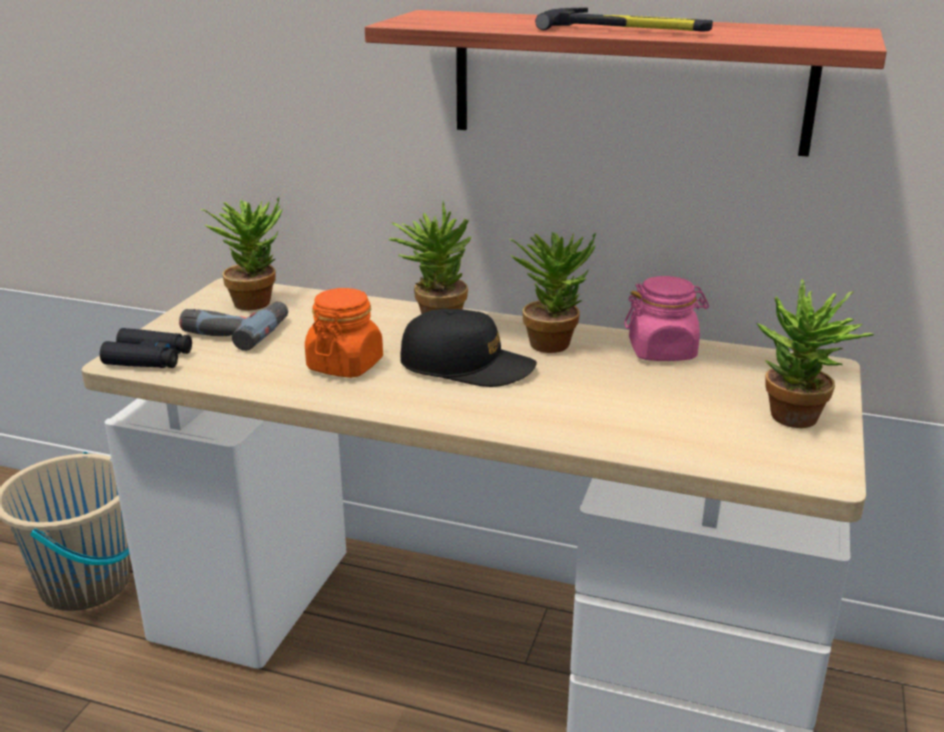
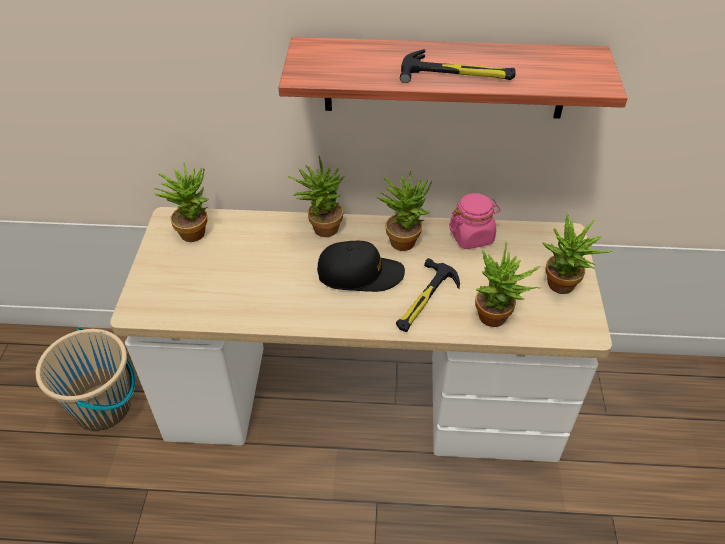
camera: 15 degrees left, 20 degrees up
black binoculars [100,328,192,368] -> none
power drill [179,301,288,351] -> none
orange jar [305,288,383,378] -> none
none -> hammer [396,258,460,332]
none -> potted plant [475,241,541,327]

